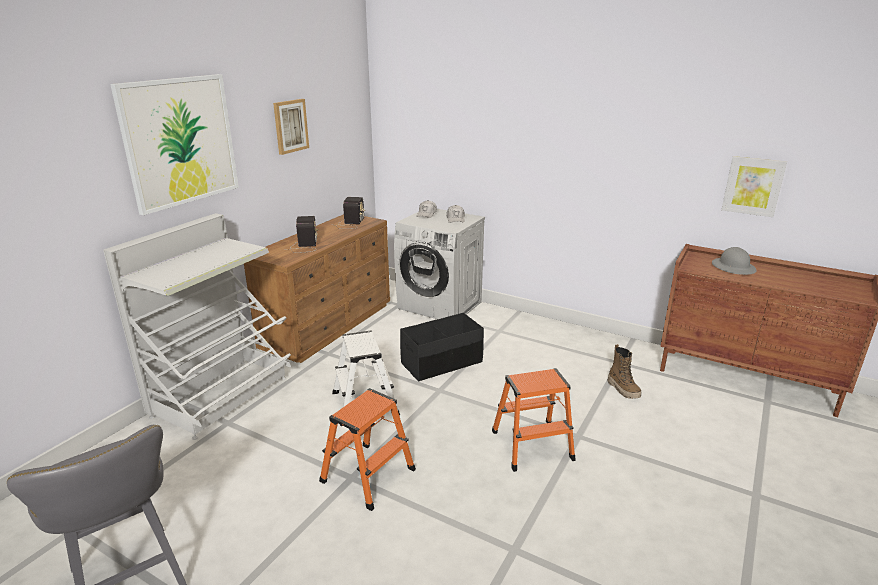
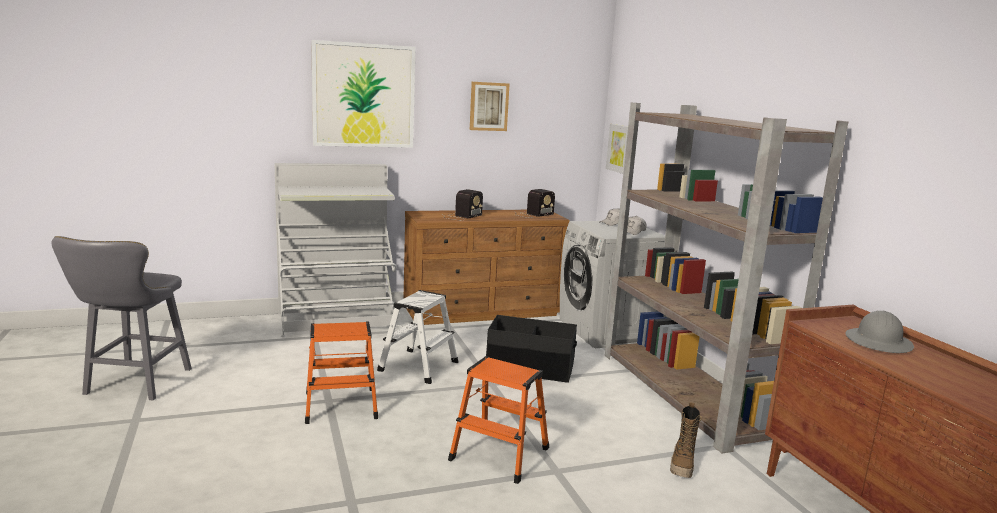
camera: 40 degrees right, 10 degrees down
picture [721,156,787,217] -> picture moved to [606,124,628,174]
none -> brown bookcase [605,103,848,453]

